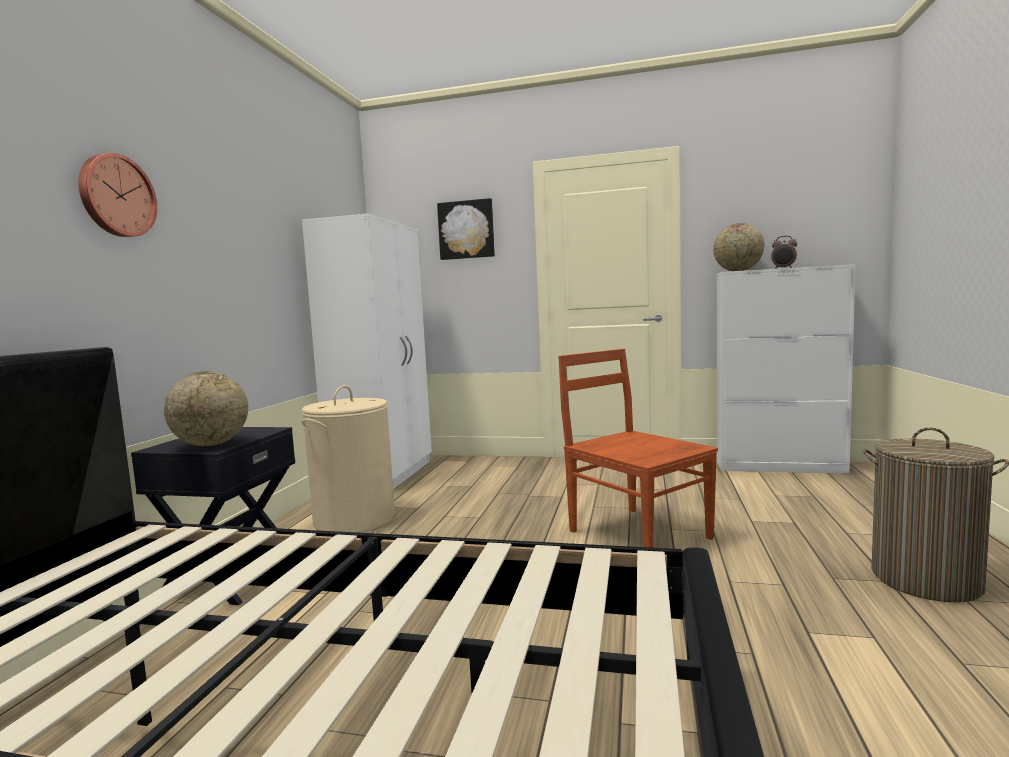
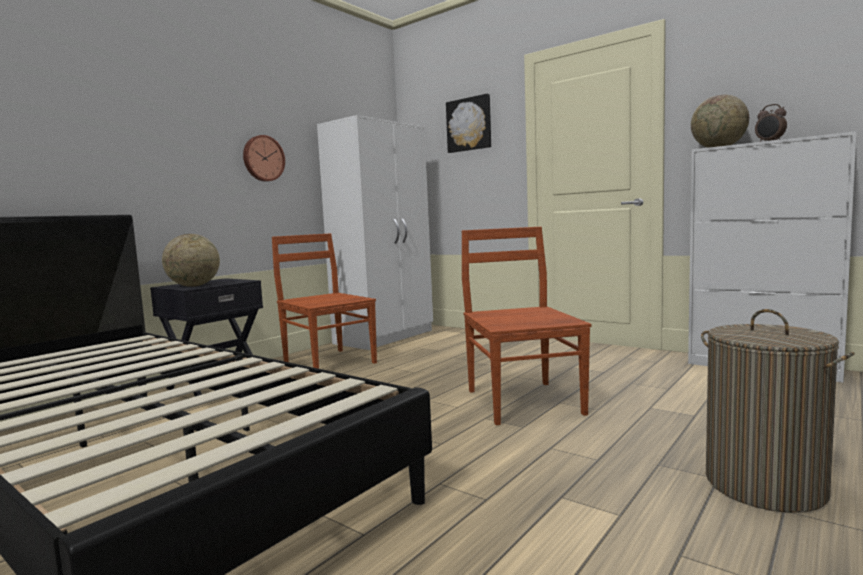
camera: 25 degrees right, 0 degrees up
wall clock [78,153,157,237] -> wall clock moved to [243,135,285,182]
beige laundry basket [302,385,395,533] -> brown chair [272,233,377,369]

